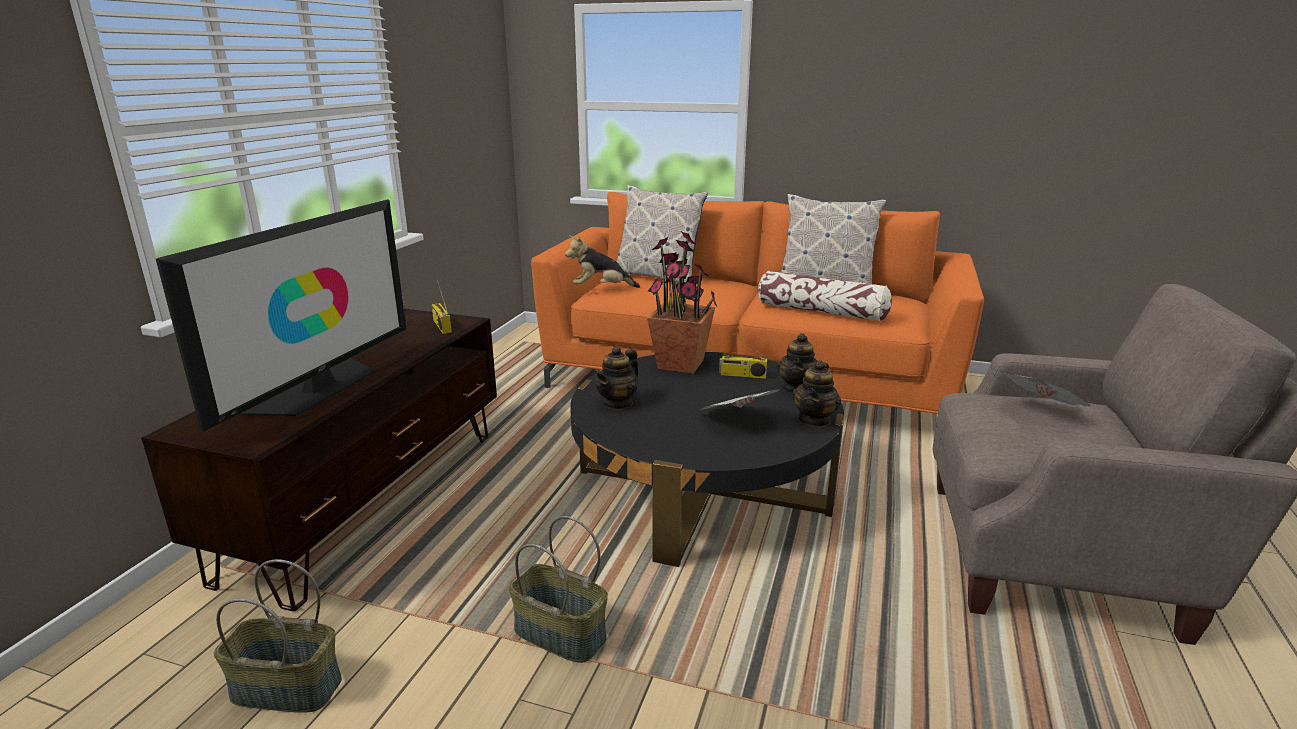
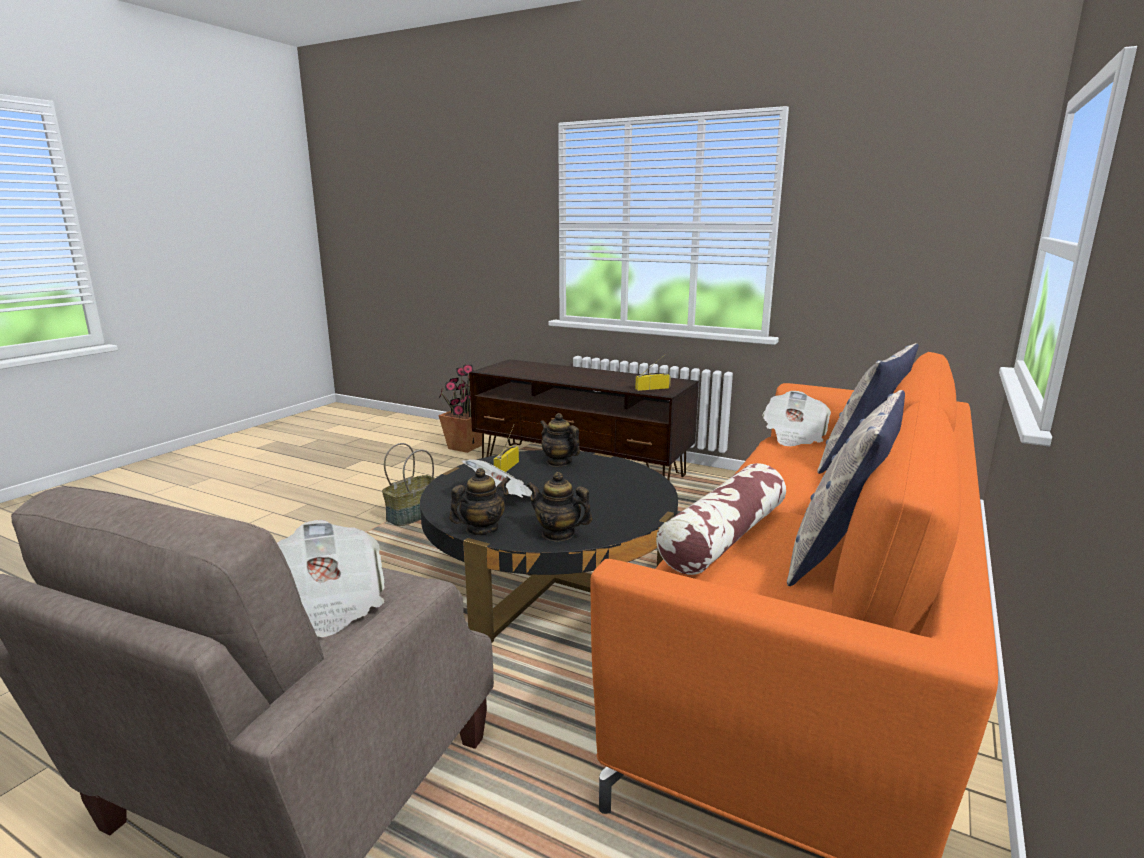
camera: 100 degrees right, 5 degrees down
television [156,200,407,432] -> none
basket [213,559,342,713] -> none
plush toy [565,235,640,288] -> newspaper [762,391,831,446]
potted plant [647,231,717,374] -> potted plant moved to [438,365,482,453]
radio [719,331,767,379] -> radio moved to [493,425,519,472]
teapot [792,360,841,427] -> teapot turned 105 degrees clockwise [449,468,511,535]

